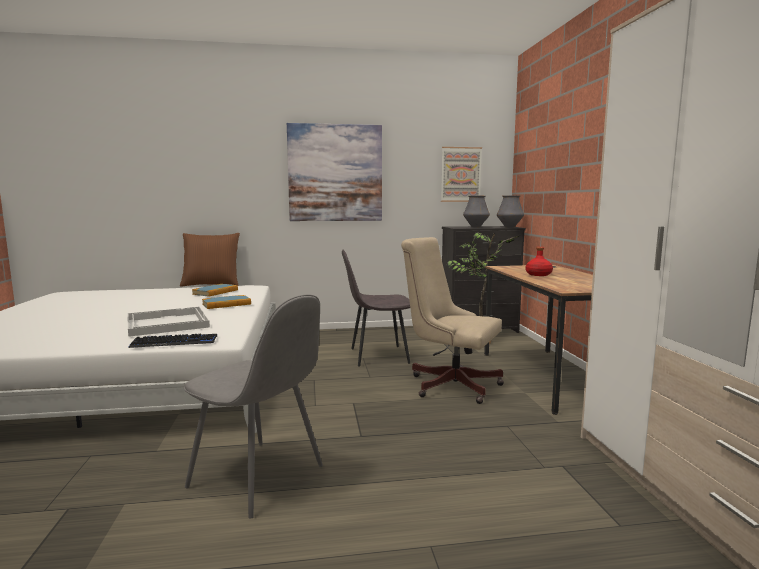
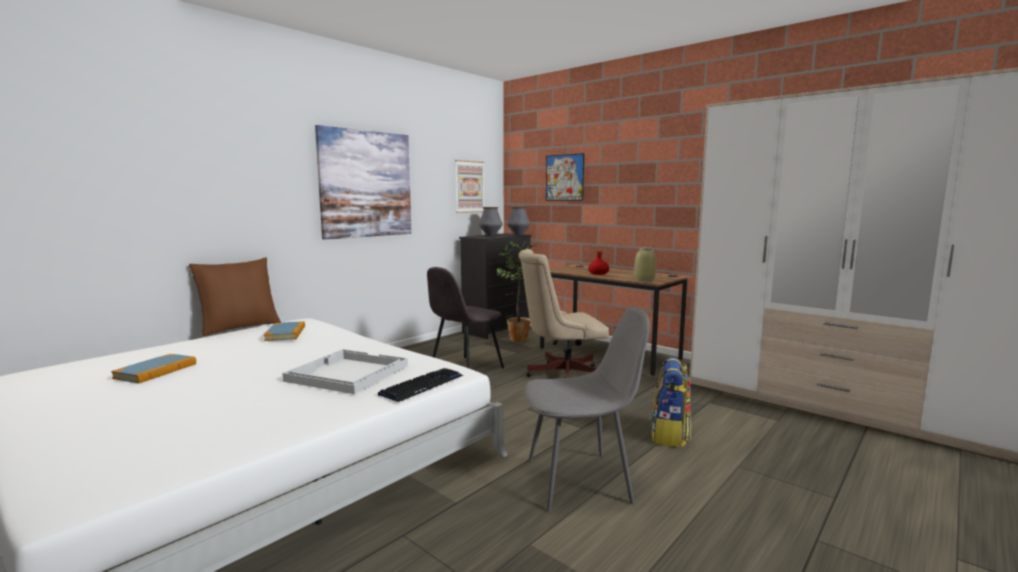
camera: 40 degrees left, 0 degrees up
book [202,295,251,309] -> book moved to [111,354,196,384]
none -> picture [546,153,584,201]
none -> beige vase [634,247,656,282]
none -> backpack [651,357,691,447]

